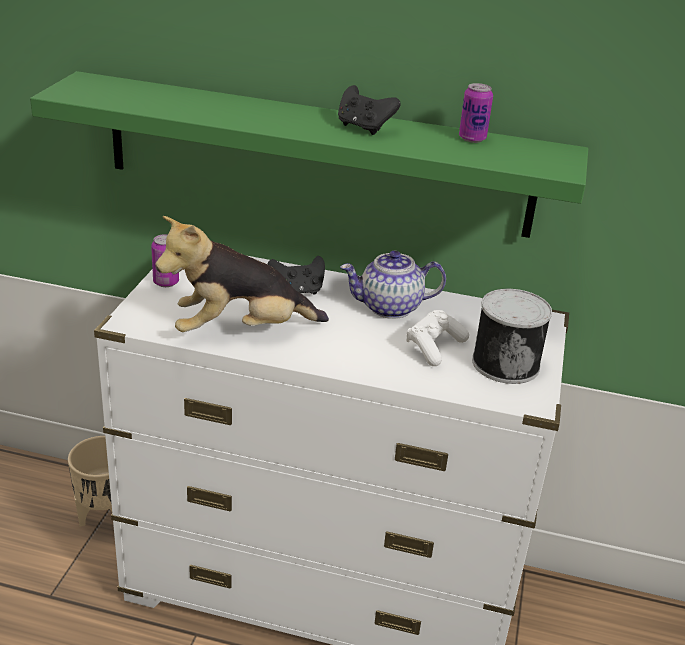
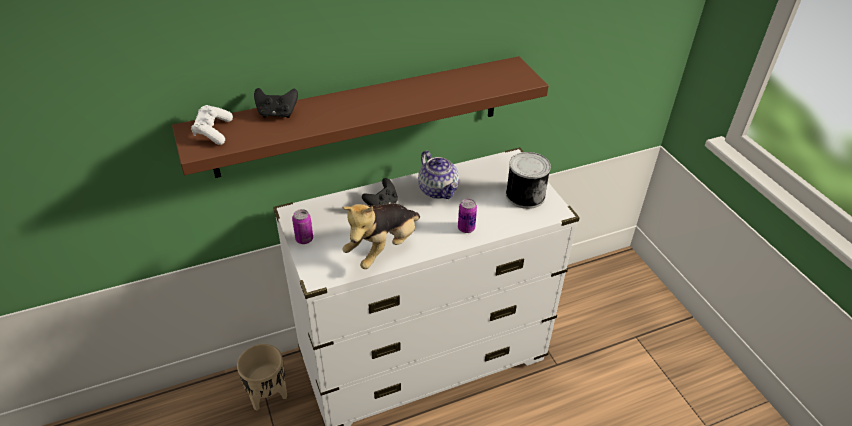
camera: 35 degrees left, 10 degrees up
green shelf [30,71,588,238] -> brown shelf [172,56,549,178]
black game controller [338,85,401,135] -> black game controller moved to [254,88,298,118]
teapot [340,250,446,319] -> teapot turned 75 degrees counterclockwise [418,150,459,199]
white game controller [406,310,469,366] -> white game controller moved to [191,105,233,145]
can [459,83,493,143] -> can moved to [458,199,477,233]

